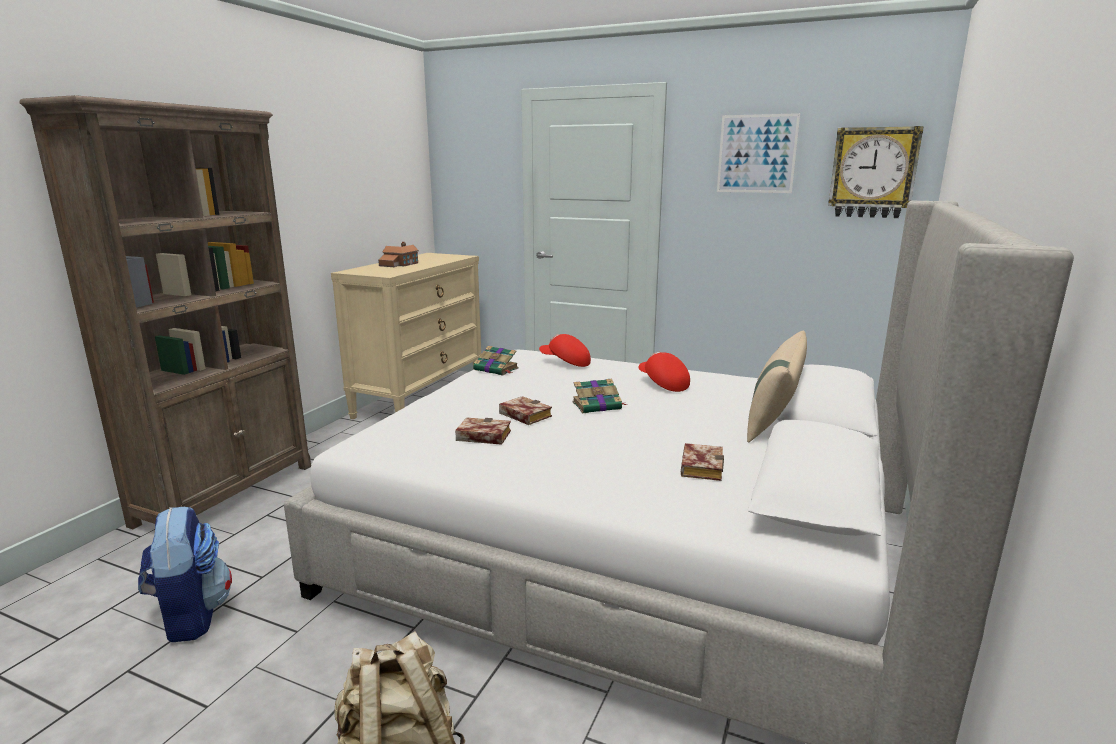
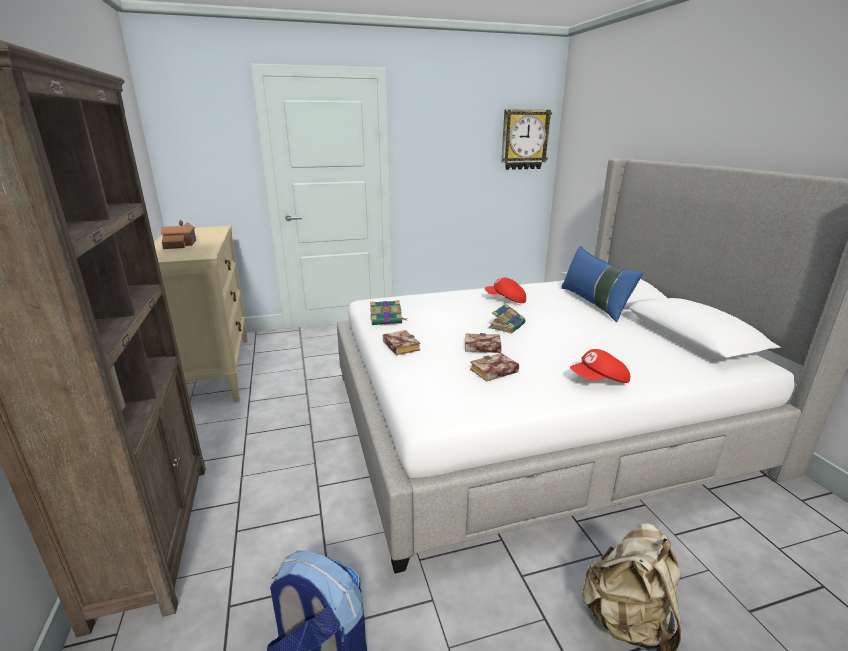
camera: 40 degrees left, 5 degrees up
red cap [539,334,591,367] -> red cap moved to [570,349,630,383]
book [681,443,724,481] -> book moved to [383,330,420,355]
picture [717,113,800,193] -> none
beige pillow [747,331,807,443] -> blue pillow [561,246,643,322]

